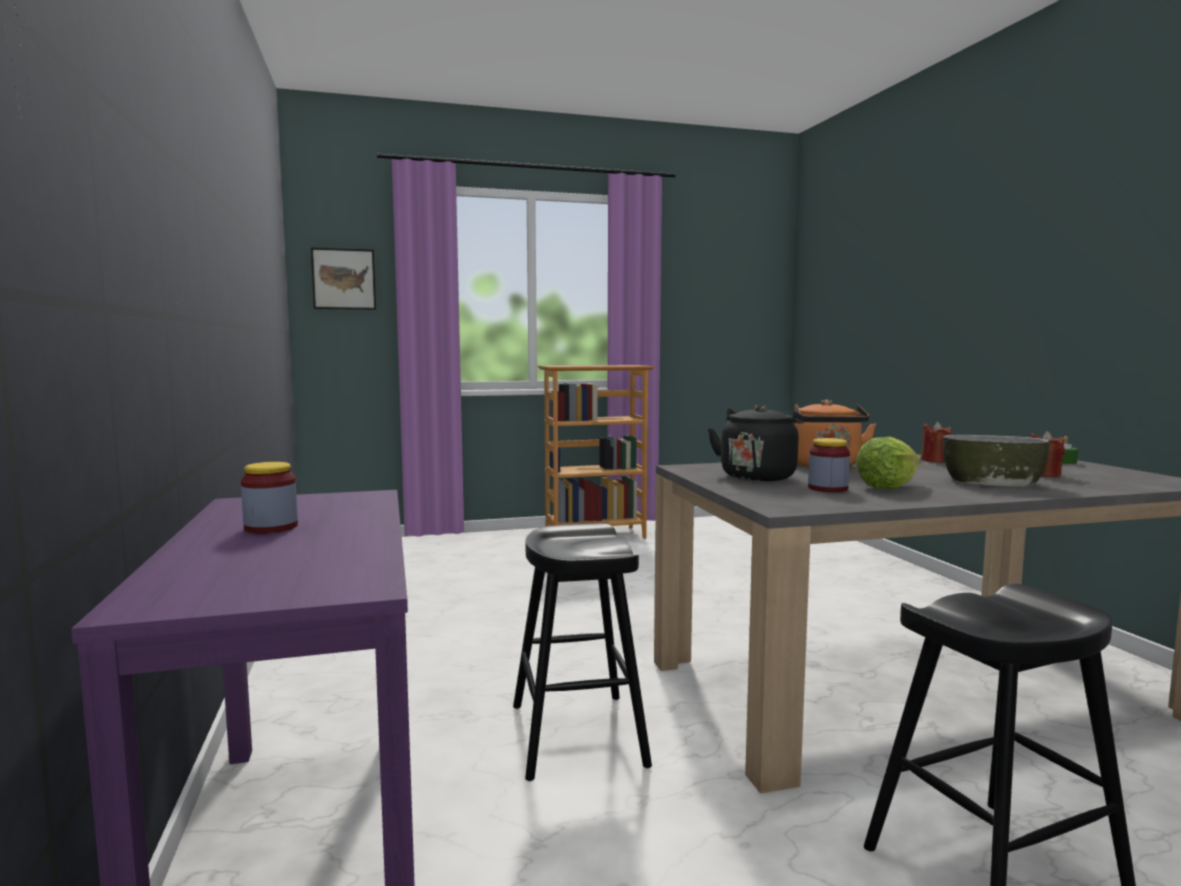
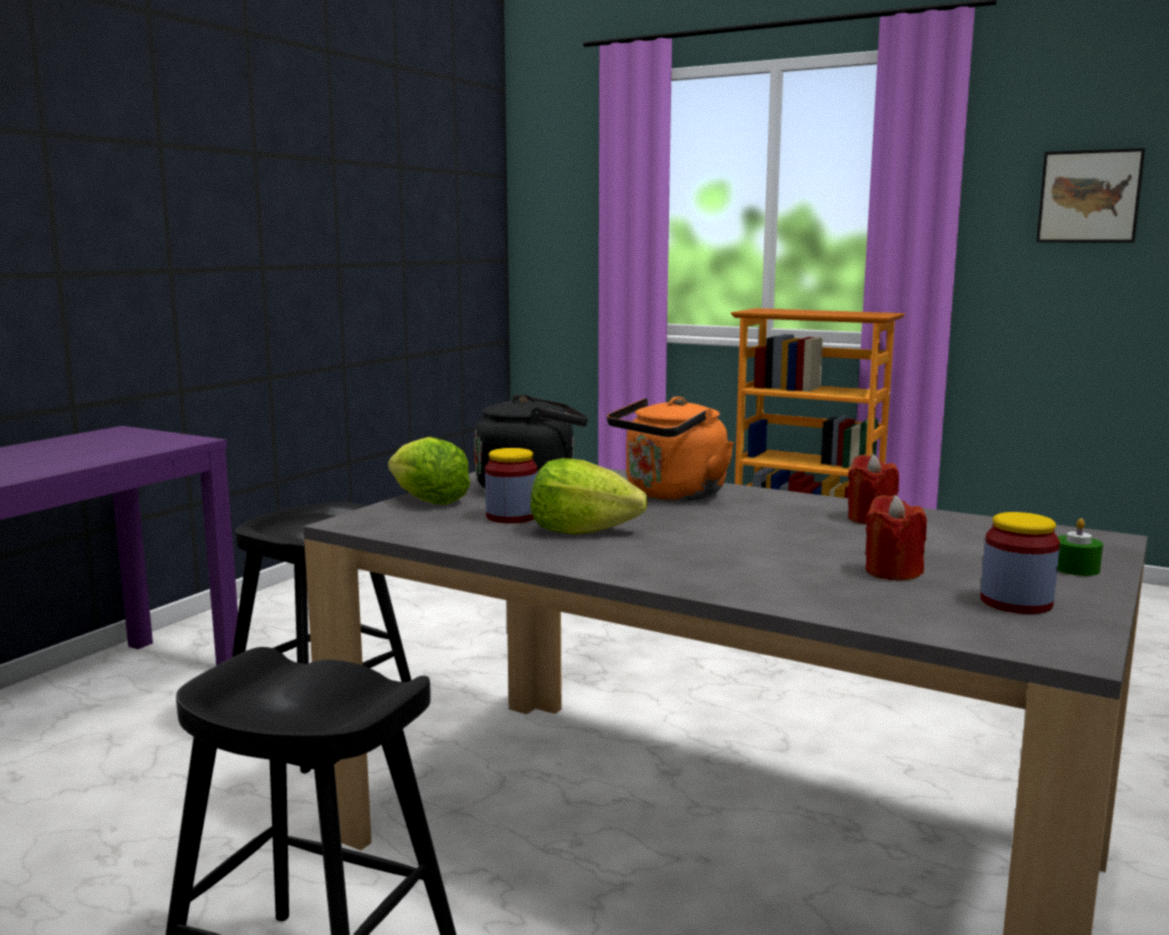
camera: 45 degrees right, 5 degrees up
jar [241,462,298,534] -> jar moved to [981,512,1060,614]
picture [311,247,376,310] -> picture moved to [1036,148,1145,242]
bowl [943,435,1050,487] -> none
none -> lettuce [388,437,470,504]

